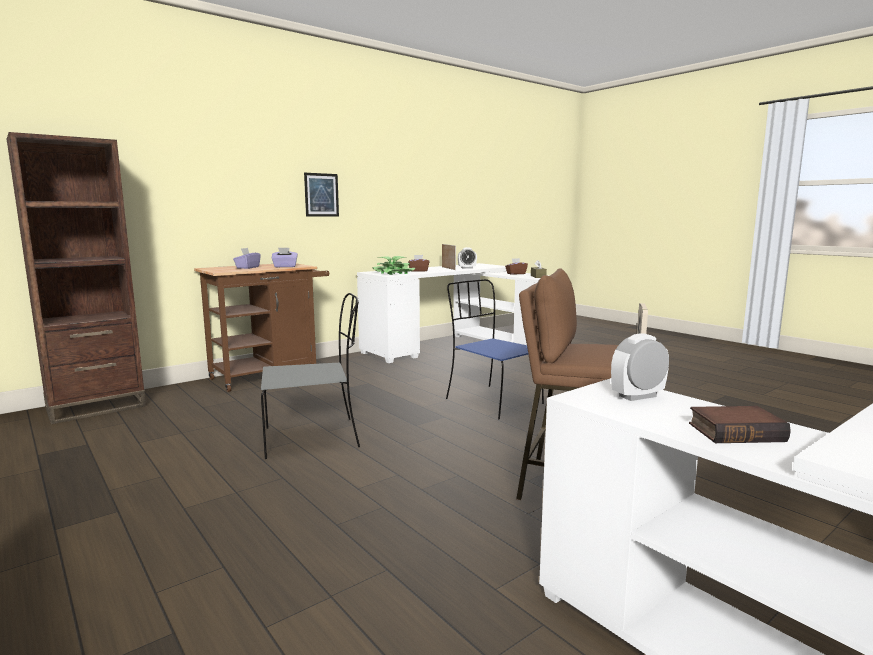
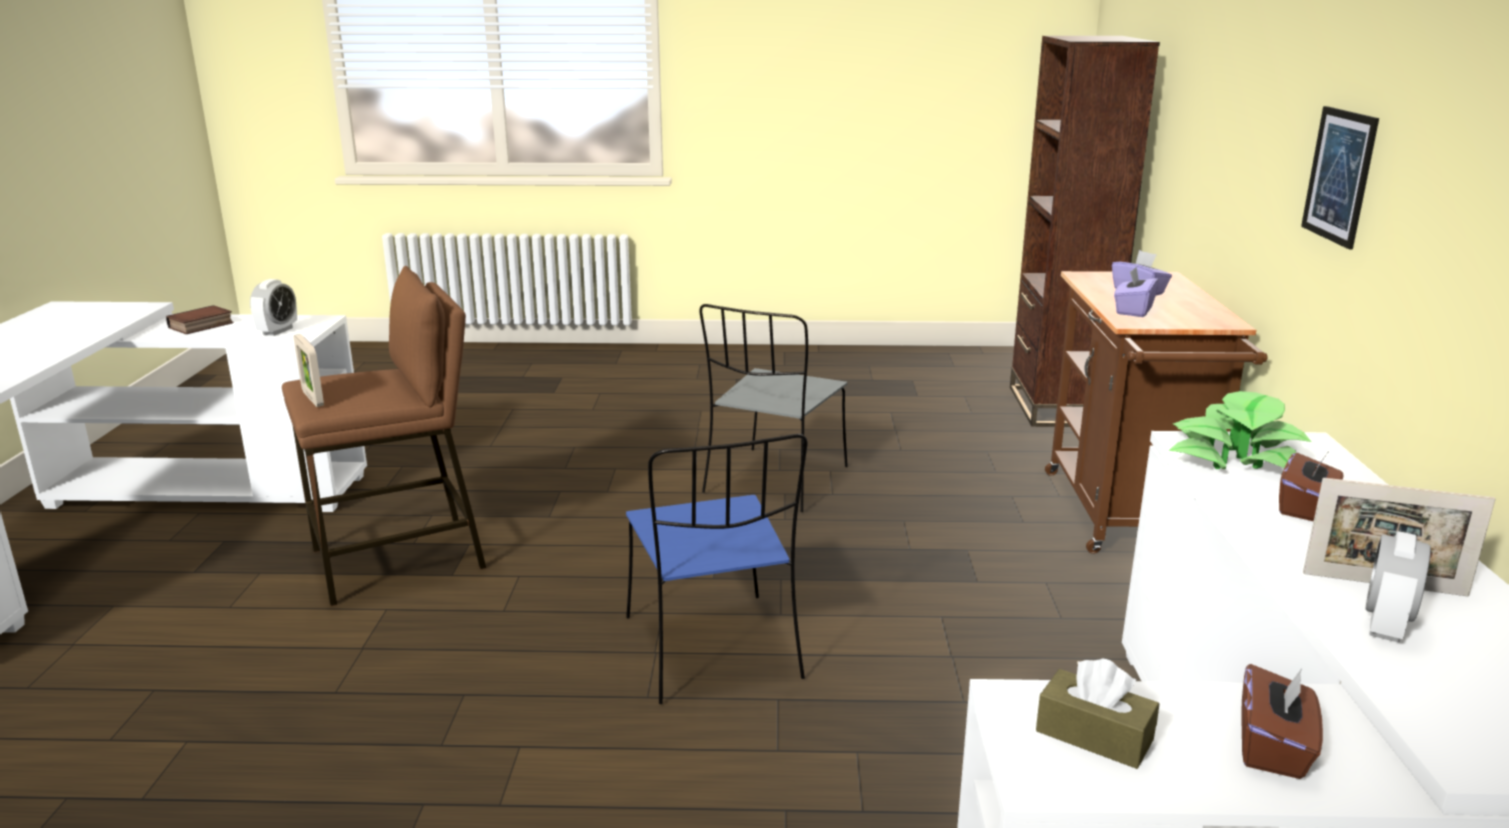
camera: 130 degrees right, 10 degrees up
blue chair [446,279,544,419] -> blue chair turned 75 degrees clockwise [626,434,807,704]

